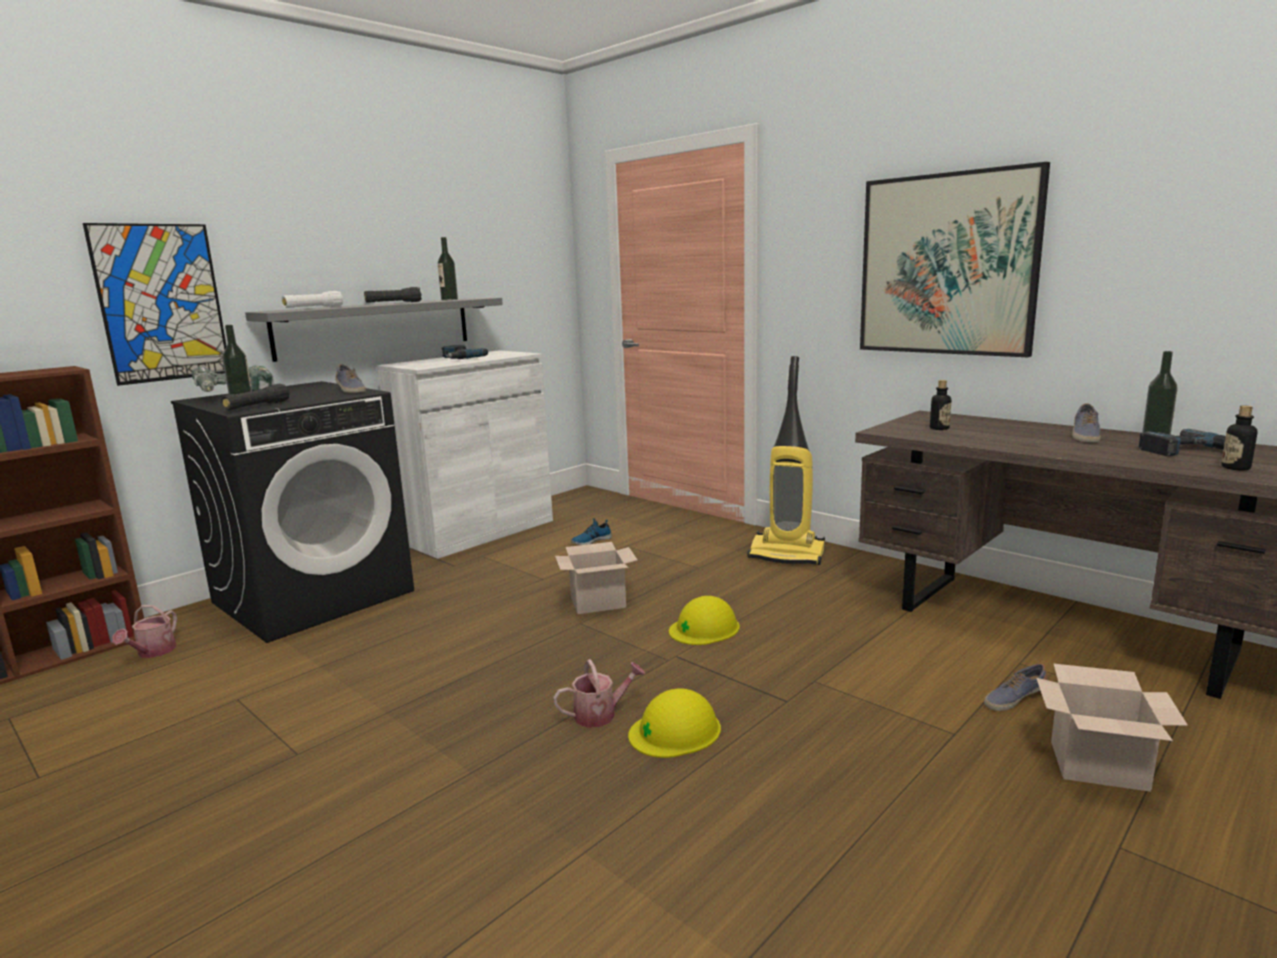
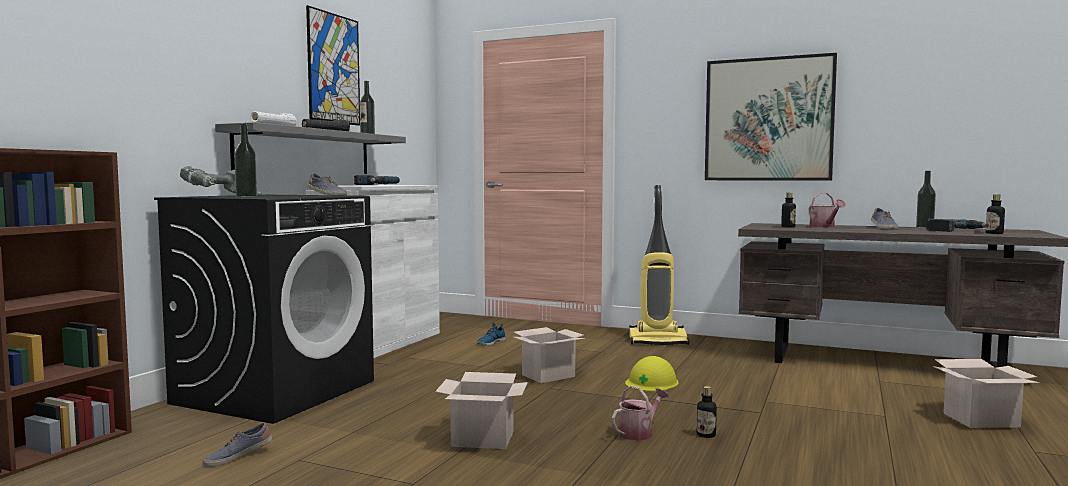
camera: 20 degrees left, 10 degrees down
picture [83,223,227,386] -> picture moved to [306,5,360,126]
watering can [112,605,177,658] -> watering can moved to [808,193,846,228]
black flashlight [221,384,290,410] -> none
yellow hard hat [628,688,721,758] -> bottle [697,386,717,438]
shoe [984,663,1048,711] -> shoe moved to [203,422,272,467]
none -> cardboard box [435,372,528,449]

